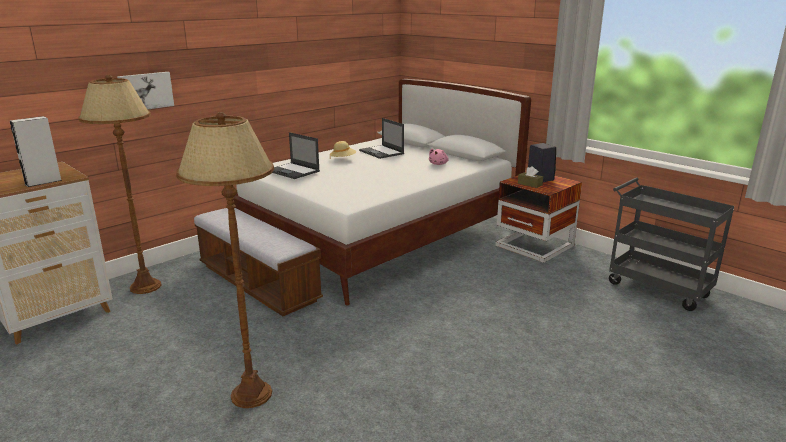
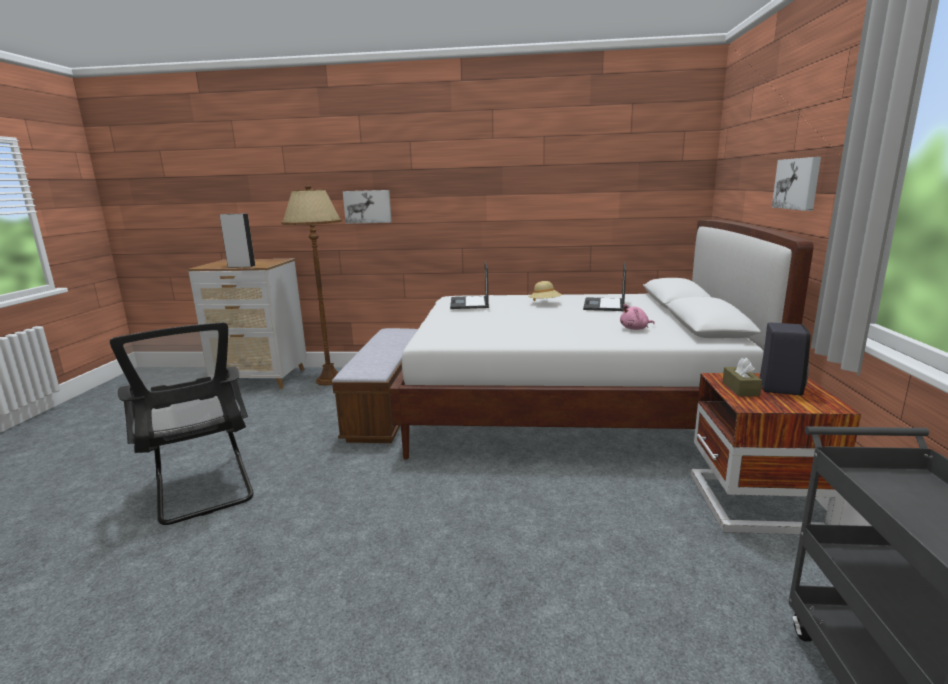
camera: 50 degrees right, 5 degrees down
brown floor lamp [176,112,274,408] -> chair [110,322,254,525]
none -> picture [772,157,821,211]

